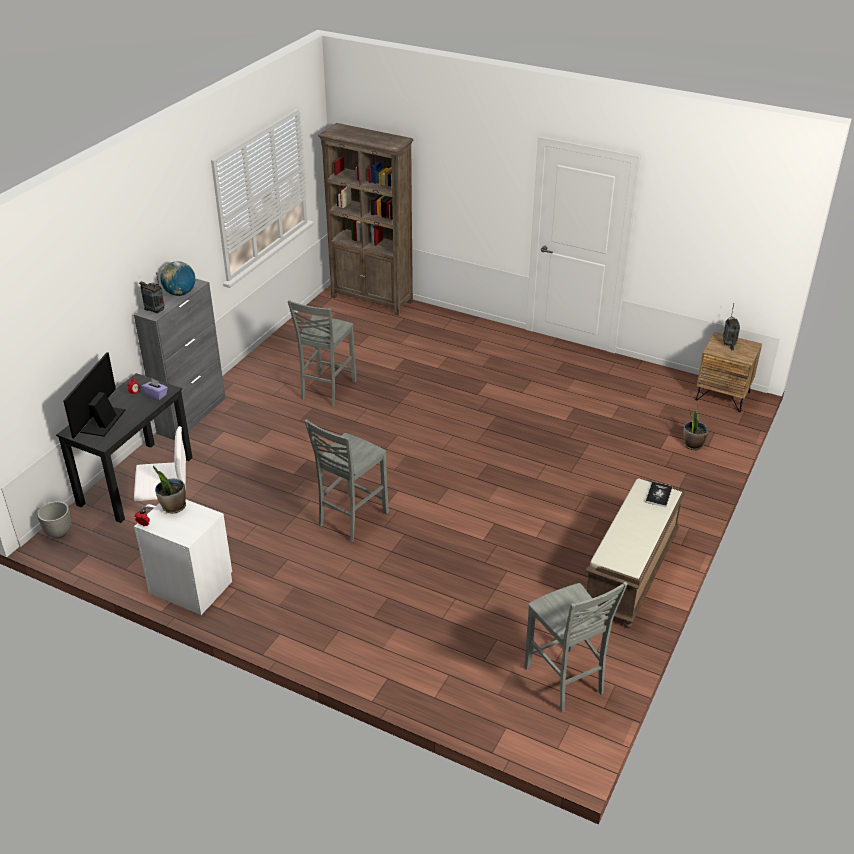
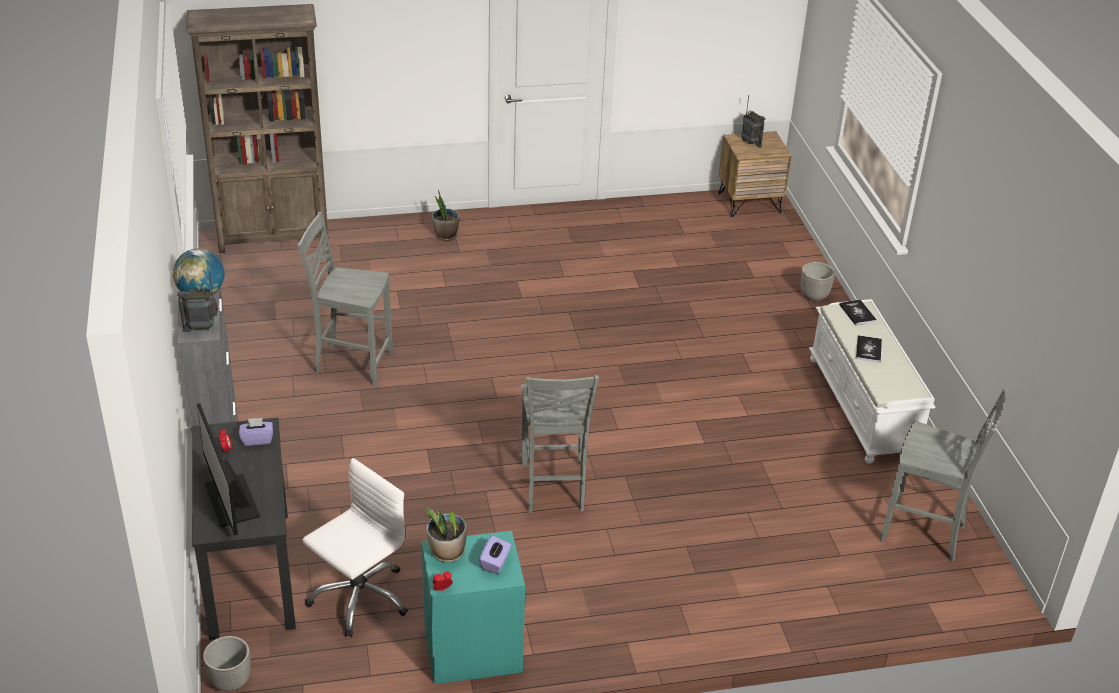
camera: 40 degrees left, 0 degrees up
white nightstand [134,499,232,615] -> turquoise nightstand [421,531,525,684]
grey chair [288,300,357,406] -> grey chair turned 120 degrees clockwise [297,212,393,386]
brown bench [586,478,686,628] -> white bench [809,299,936,464]
potted plant [683,405,708,450] -> potted plant moved to [432,190,460,241]
none -> purple tissue box [479,535,511,574]
none -> planter [801,262,835,302]
none -> book [856,335,882,363]

